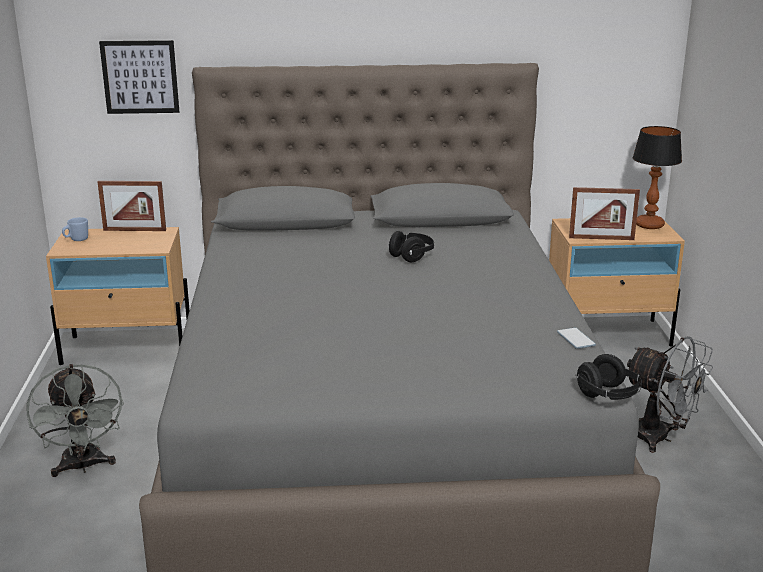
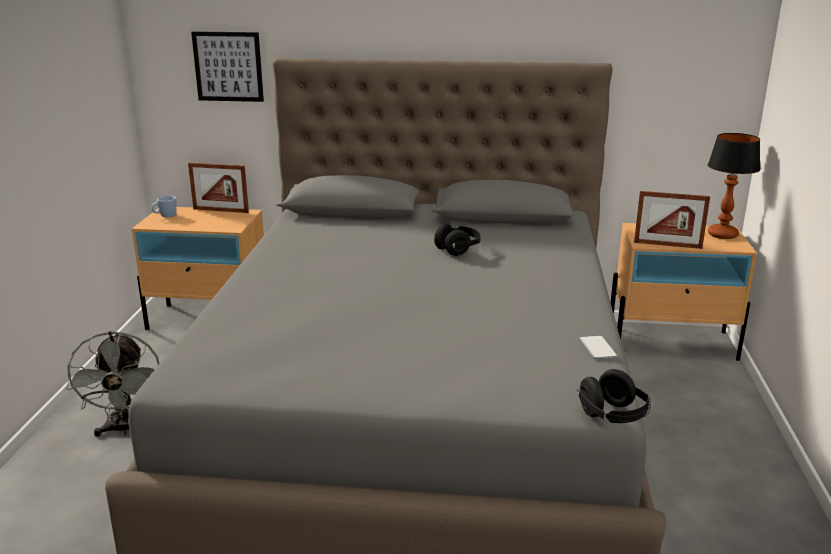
camera: 10 degrees right, 0 degrees up
grey fan [627,336,713,453] -> none

